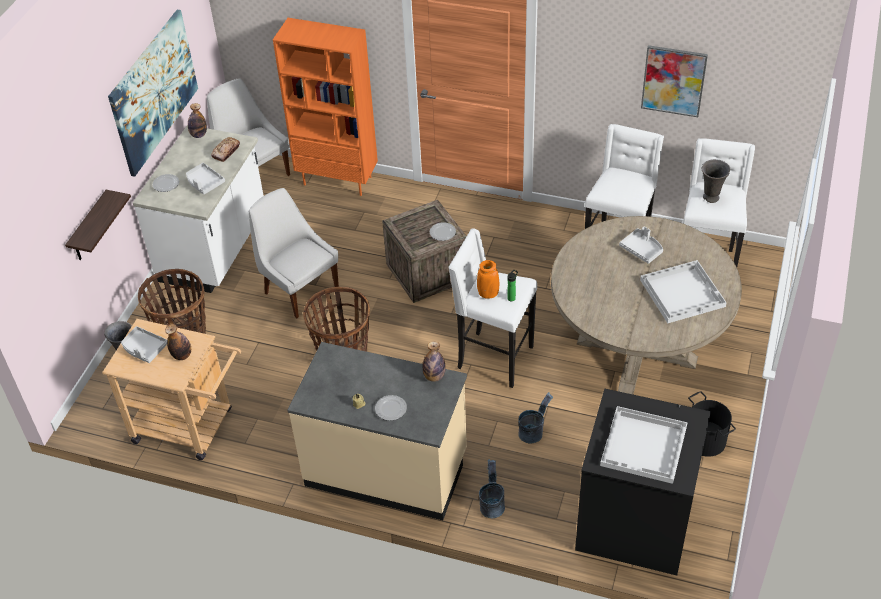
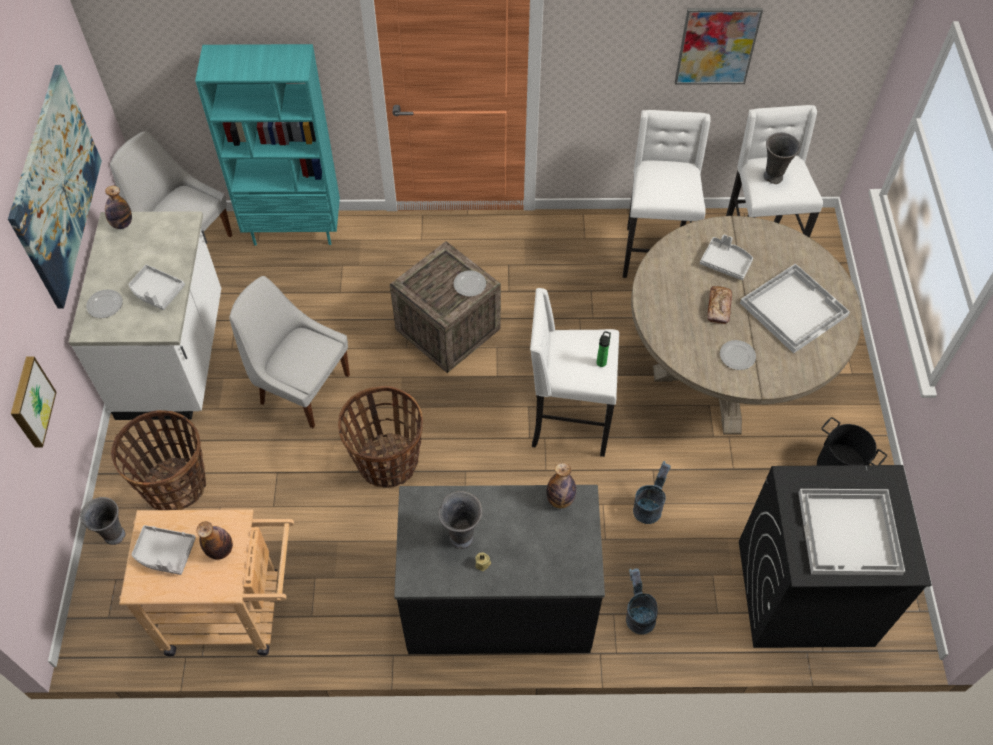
camera: 20 degrees left, 10 degrees up
shelf [65,190,131,260] -> picture [11,356,56,447]
bread [211,137,240,162] -> bread moved to [707,286,732,324]
orange bookcase [273,18,378,196] -> turquoise bookcase [195,44,340,246]
beige counter [288,342,467,520] -> black counter [394,485,605,654]
plate [375,395,407,421] -> plate moved to [720,340,756,370]
orange vase [477,260,499,299] -> none
none -> grey vase [438,491,482,549]

